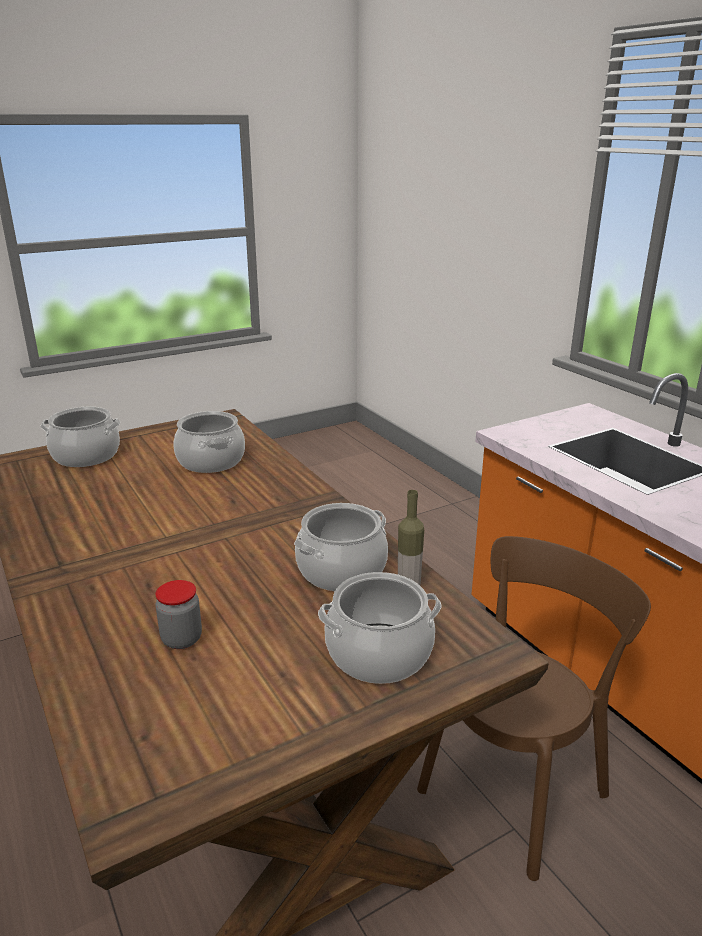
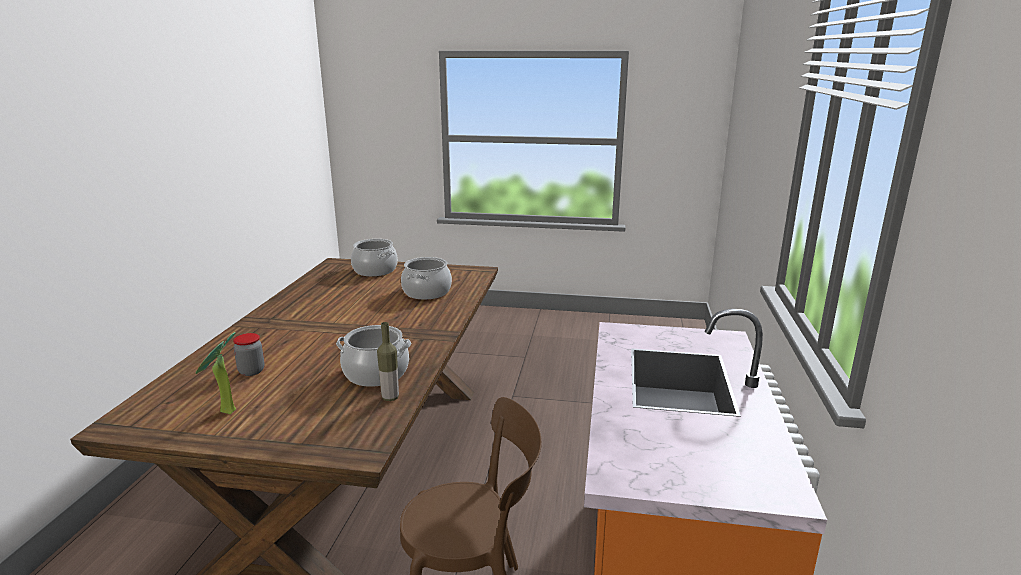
camera: 40 degrees right, 5 degrees down
cooking pot [318,572,442,684] -> none
none -> potted plant [195,332,236,414]

